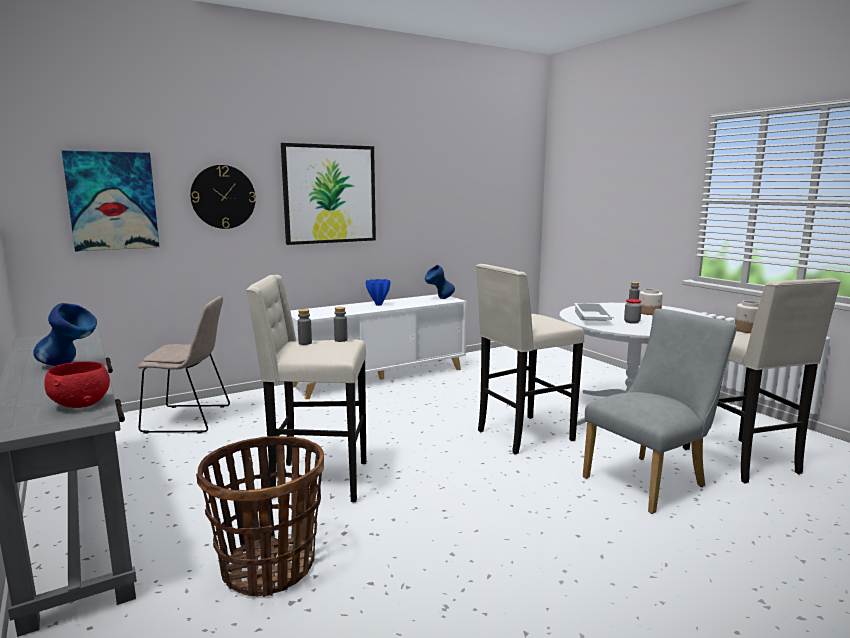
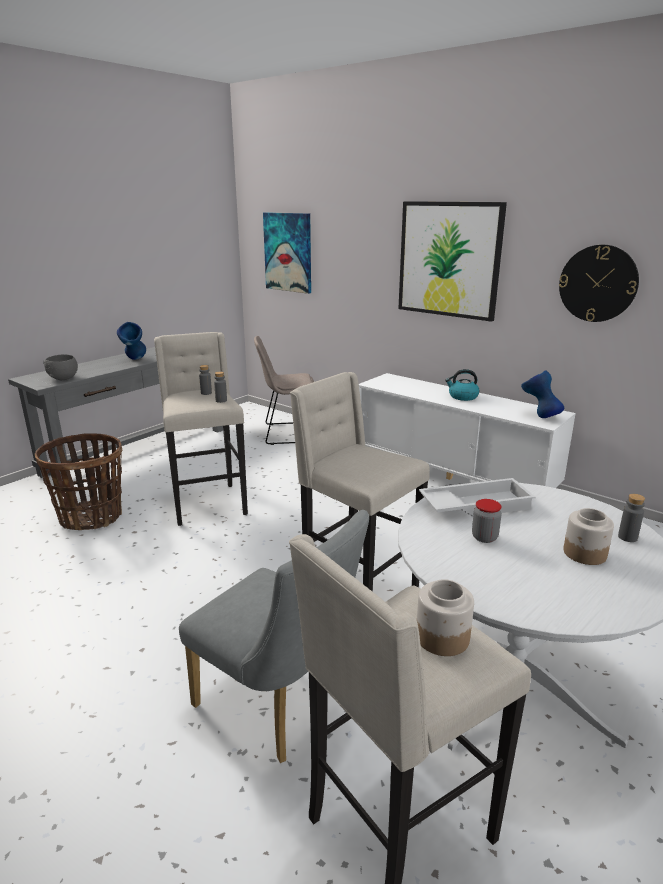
camera: 70 degrees right, 10 degrees up
red bowl [44,361,110,408] -> grey bowl [43,354,78,380]
beige chair [138,296,230,434] -> beige chair turned 105 degrees clockwise [254,336,314,445]
wall clock [190,165,256,229] -> wall clock moved to [559,245,639,322]
blue vase [365,279,390,306] -> kettle [445,369,479,401]

